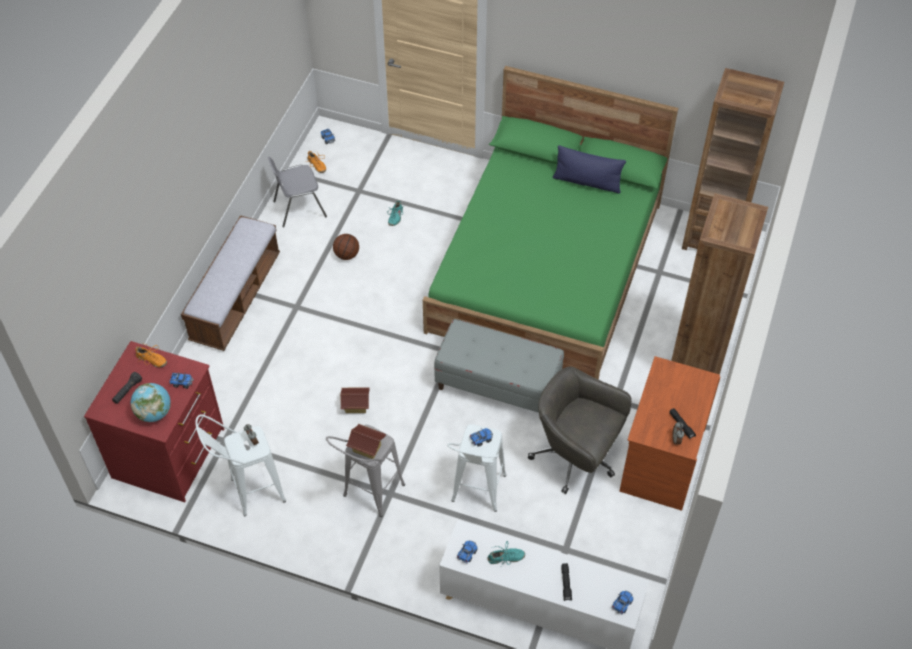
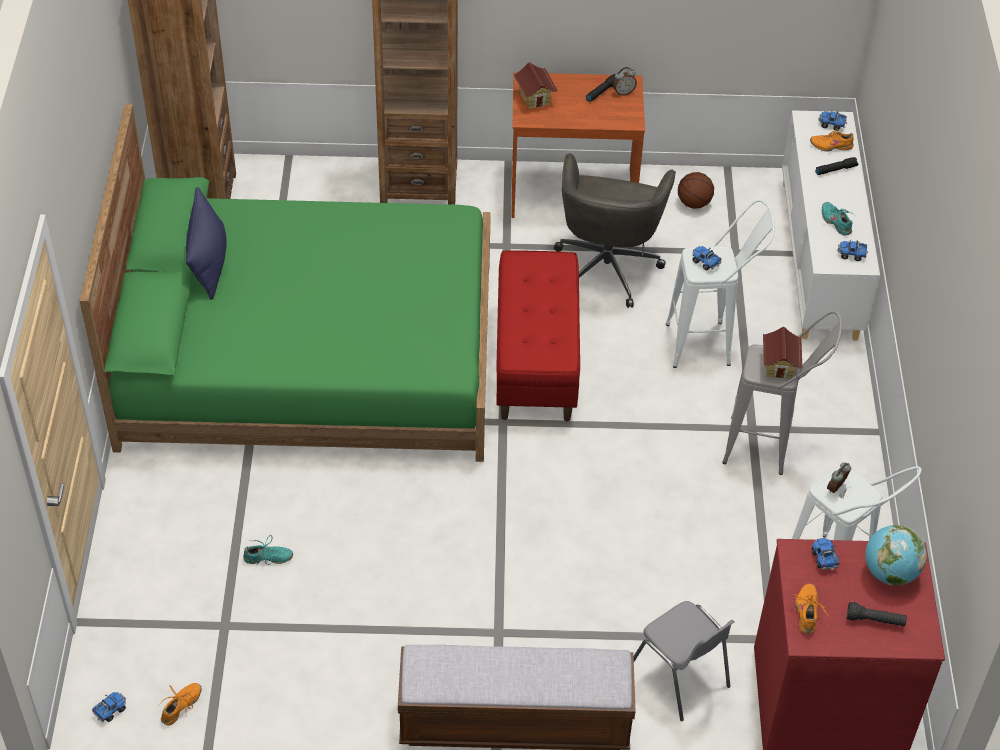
camera: 110 degrees left, 5 degrees down
grey chair [268,157,327,227] -> grey chair moved to [634,601,735,721]
basketball [333,234,359,260] -> basketball moved to [678,172,714,209]
toy house [340,387,369,413] -> toy house moved to [513,62,558,109]
grey bench [434,319,564,418] -> red bench [496,250,580,422]
none -> orange shoe [810,129,854,151]

